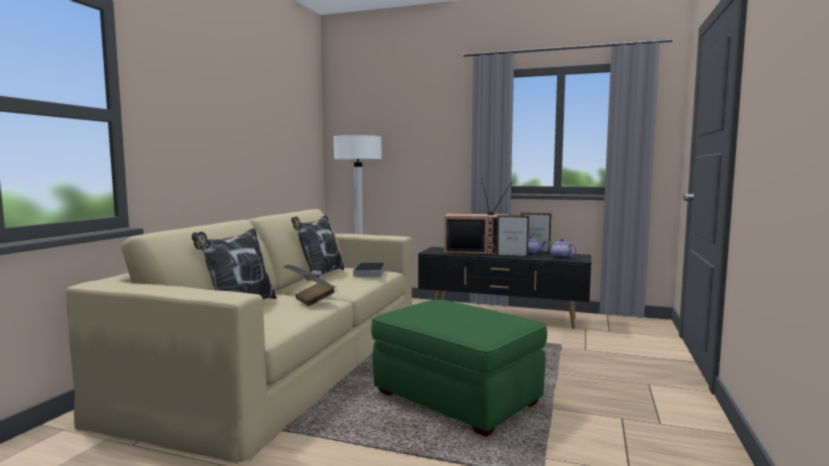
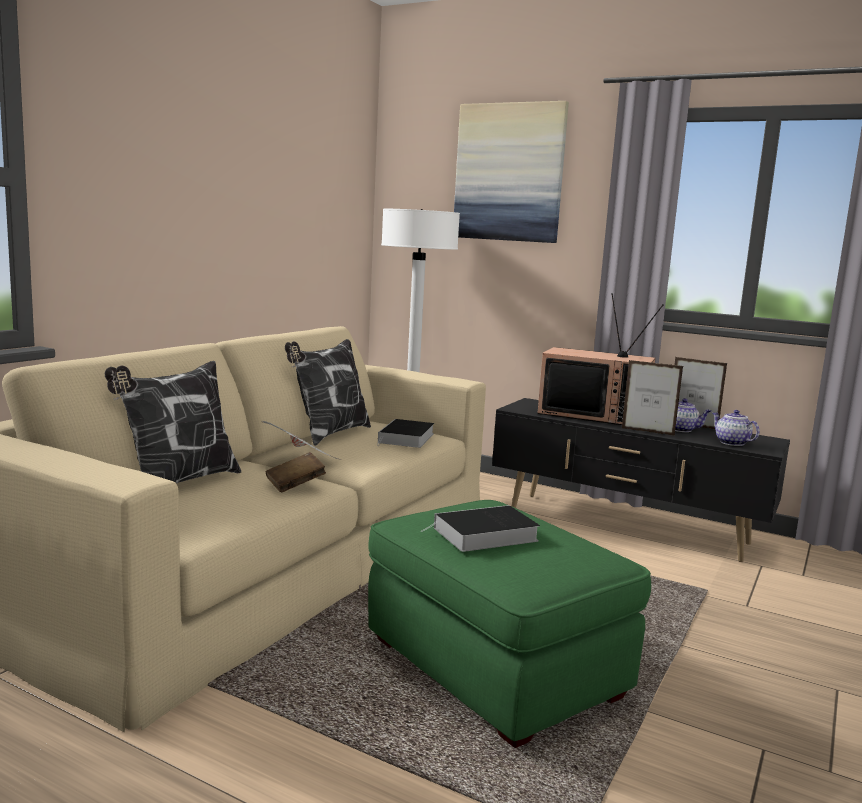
camera: 10 degrees right, 5 degrees up
none -> book [421,505,540,552]
none -> picture [454,101,569,243]

